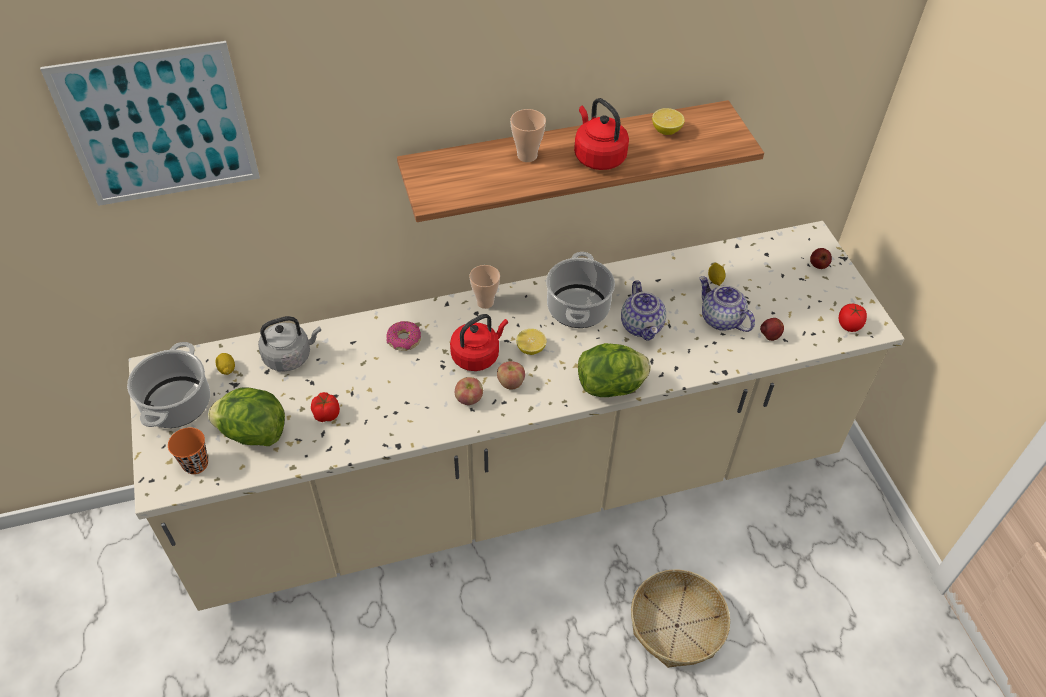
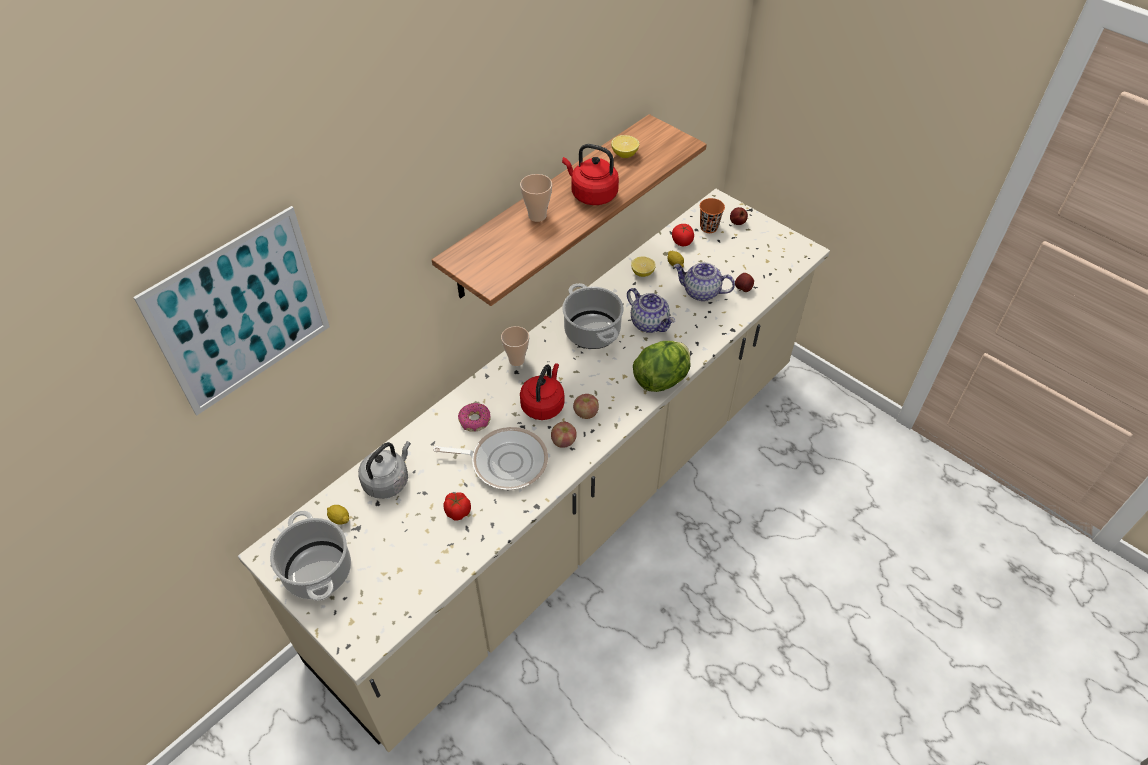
camera: 30 degrees left, 0 degrees up
orange cup [168,427,209,474] -> orange cup moved to [700,198,725,233]
lettuce [208,387,285,446] -> none
lemon [516,329,547,355] -> lemon moved to [631,257,656,277]
basket [631,569,730,668] -> none
tomato [839,304,867,332] -> tomato moved to [672,224,694,246]
none -> frying pan [433,427,548,490]

